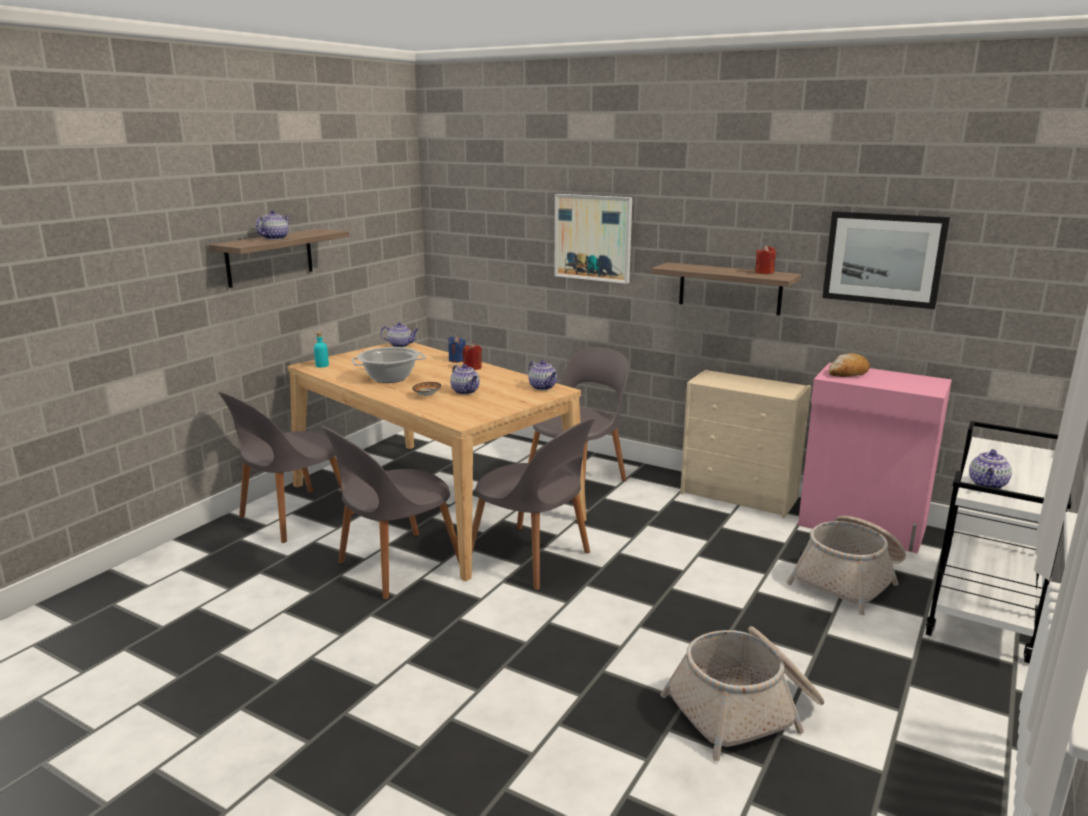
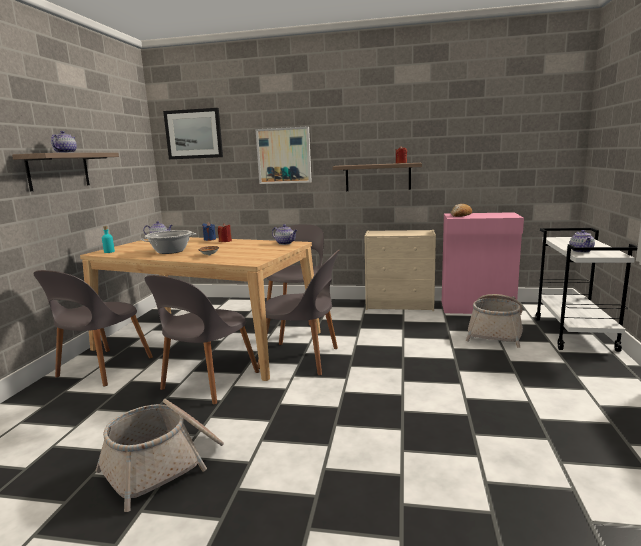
camera: 20 degrees left, 5 degrees down
teapot [450,364,480,395] -> none
basket [660,626,824,761] -> basket moved to [96,399,224,512]
picture [822,211,950,309] -> picture moved to [163,108,223,159]

